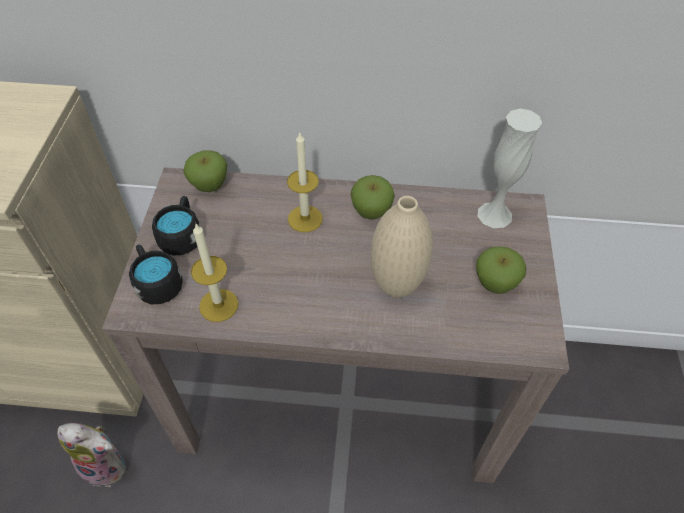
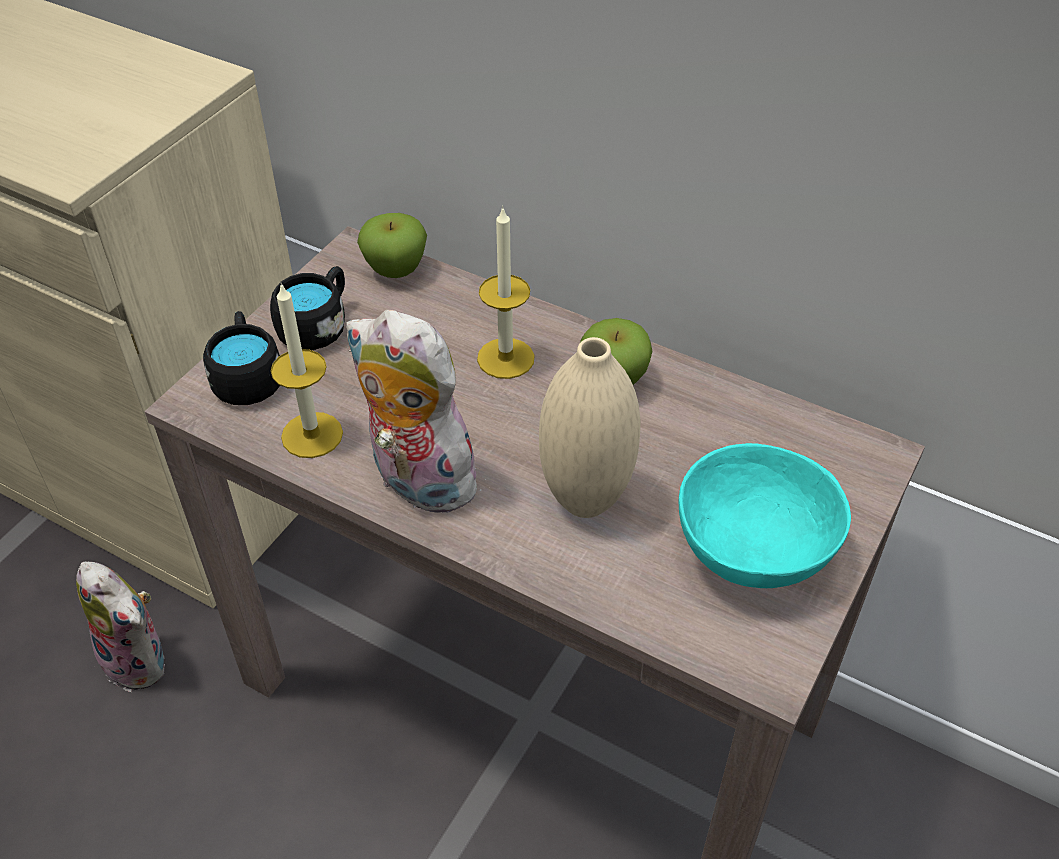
camera: 25 degrees right, 5 degrees down
apple [476,246,526,294] -> turquoise bowl [679,443,851,588]
white vase [478,109,542,228] -> none
none -> plush toy [346,310,490,514]

